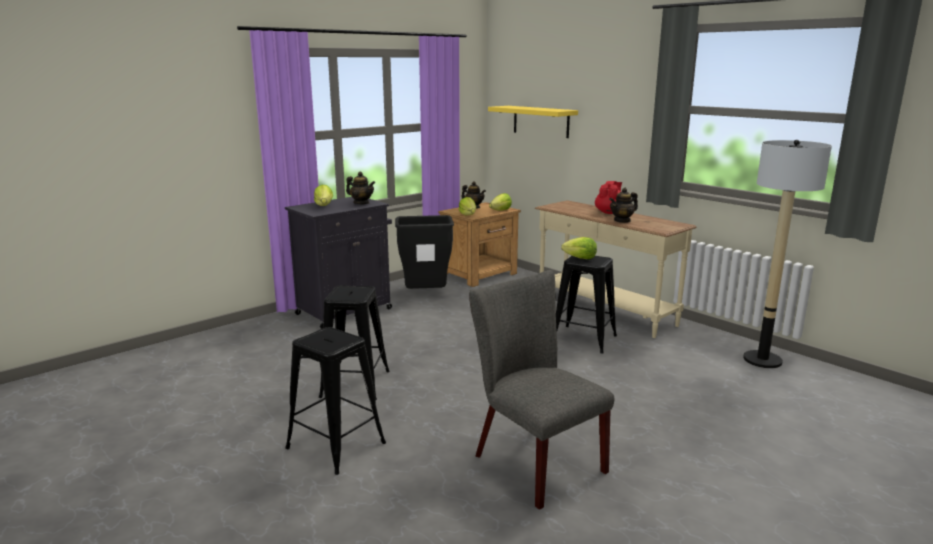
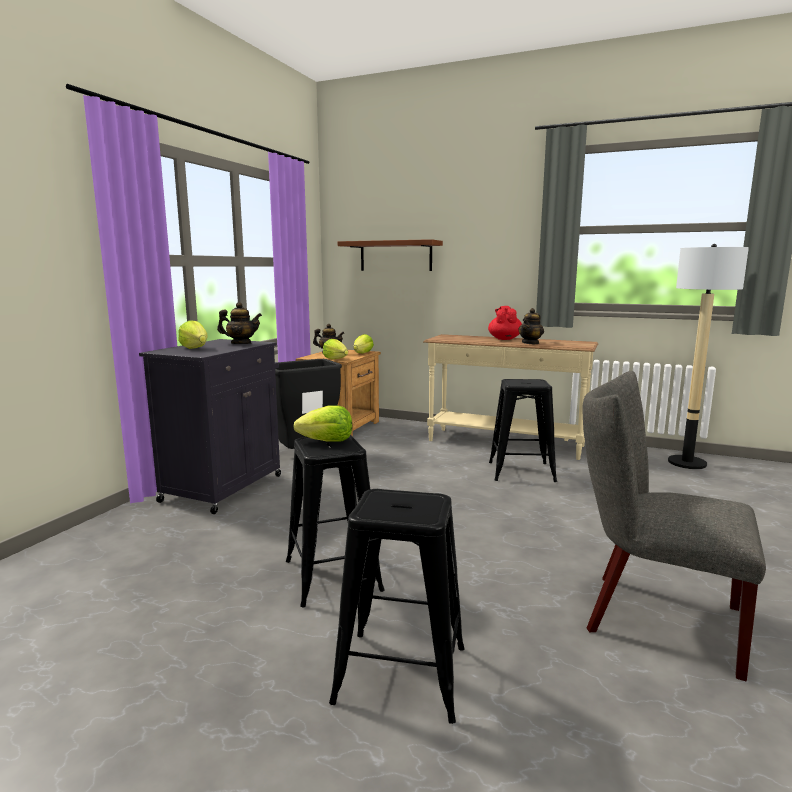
camera: 25 degrees left, 5 degrees down
yellow shelf [488,106,578,138] -> brown shelf [338,239,443,271]
lettuce [561,237,597,259] -> lettuce moved to [294,405,352,442]

